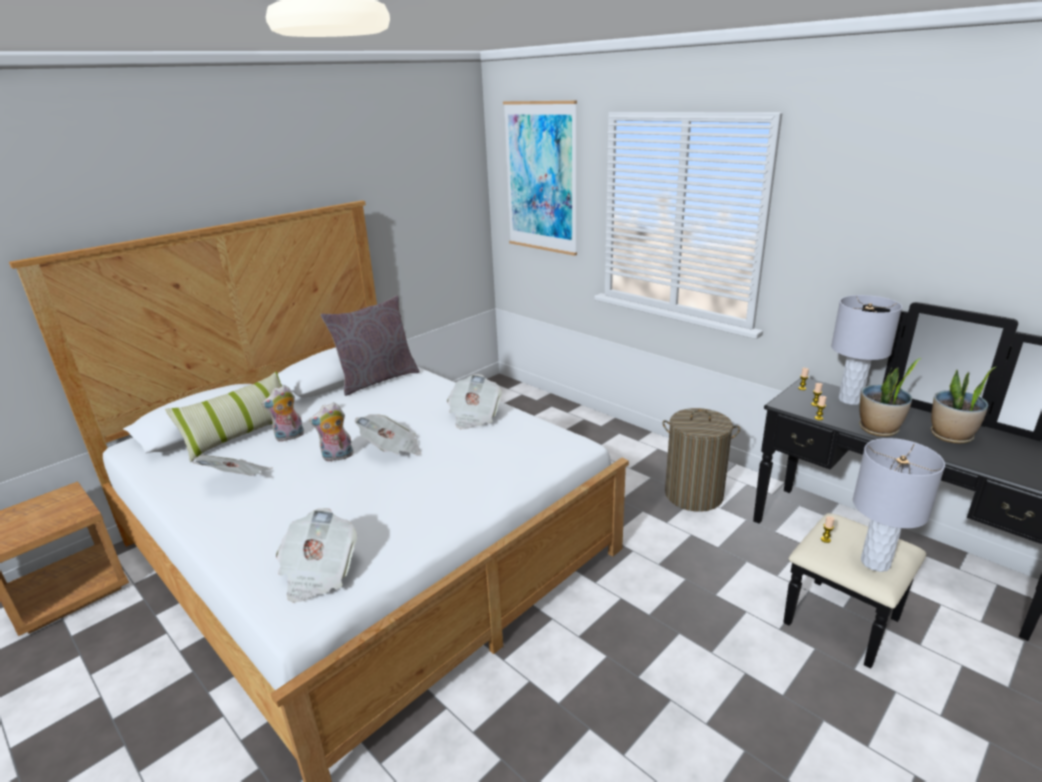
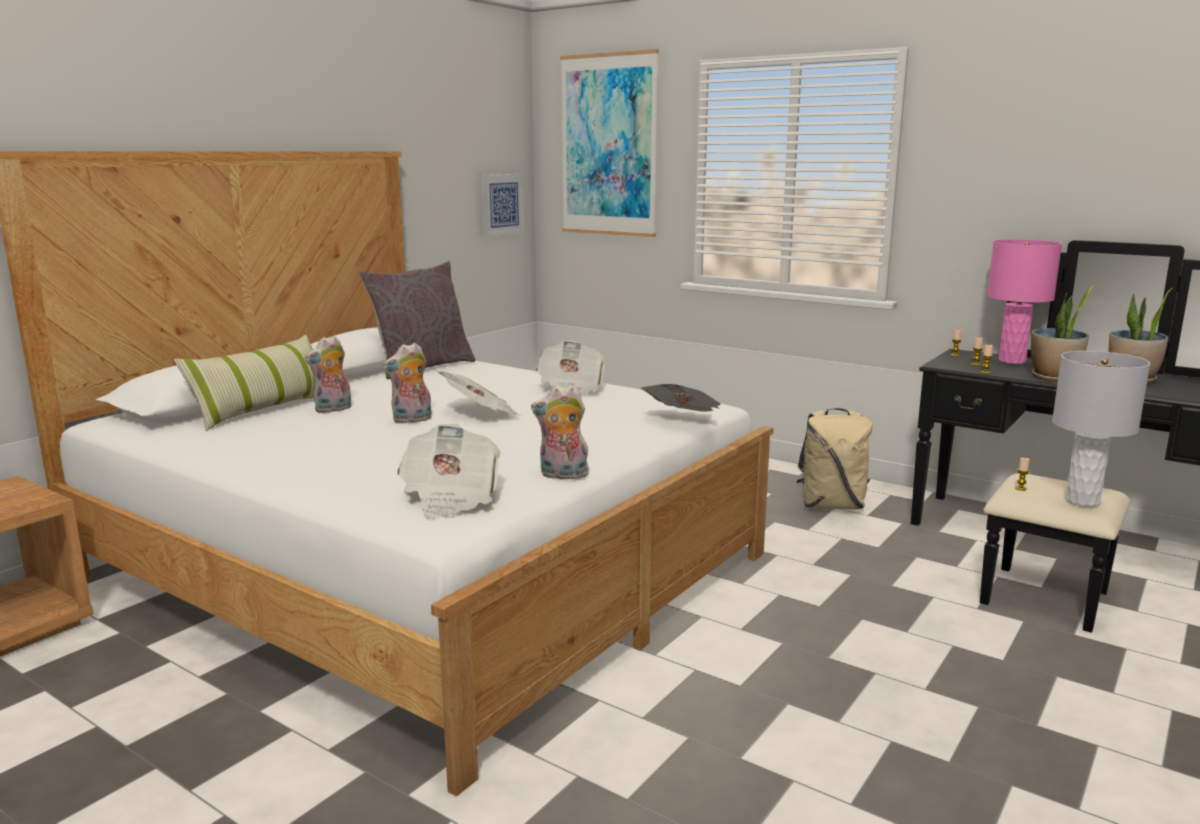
camera: 10 degrees left, 10 degrees down
newspaper [194,455,273,476] -> newspaper moved to [641,384,720,412]
laundry basket [662,408,740,512] -> beige backpack [797,408,873,510]
grey table lamp [831,295,902,405] -> pink table lamp [987,239,1062,364]
none -> picture [481,174,525,236]
none -> plush toy [531,385,590,479]

